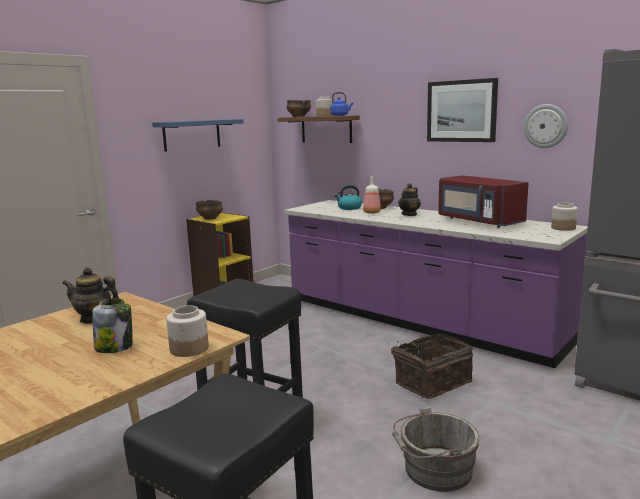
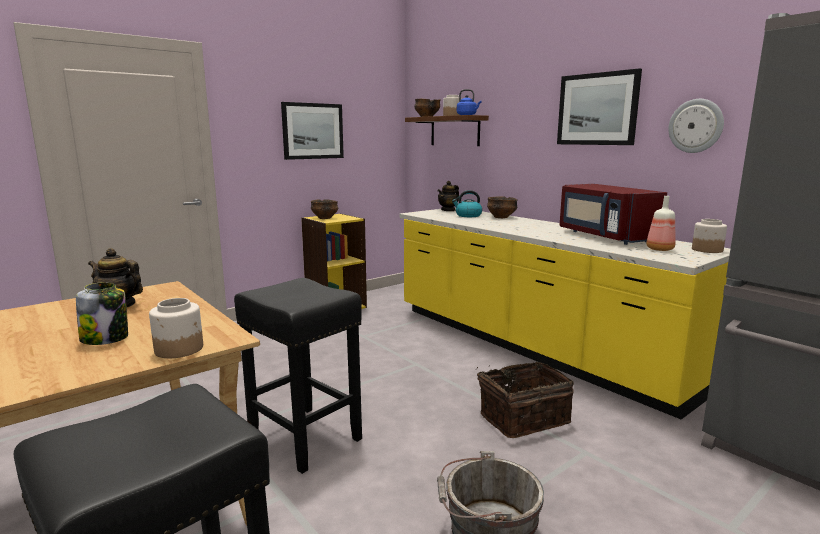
camera: 10 degrees right, 0 degrees up
blue shelf [152,119,243,152] -> picture [281,102,344,160]
purple counter [284,200,588,368] -> yellow counter [400,207,730,419]
bottle [363,176,381,214] -> bottle moved to [646,196,676,251]
teapot [398,183,421,216] -> teapot moved to [437,181,459,211]

